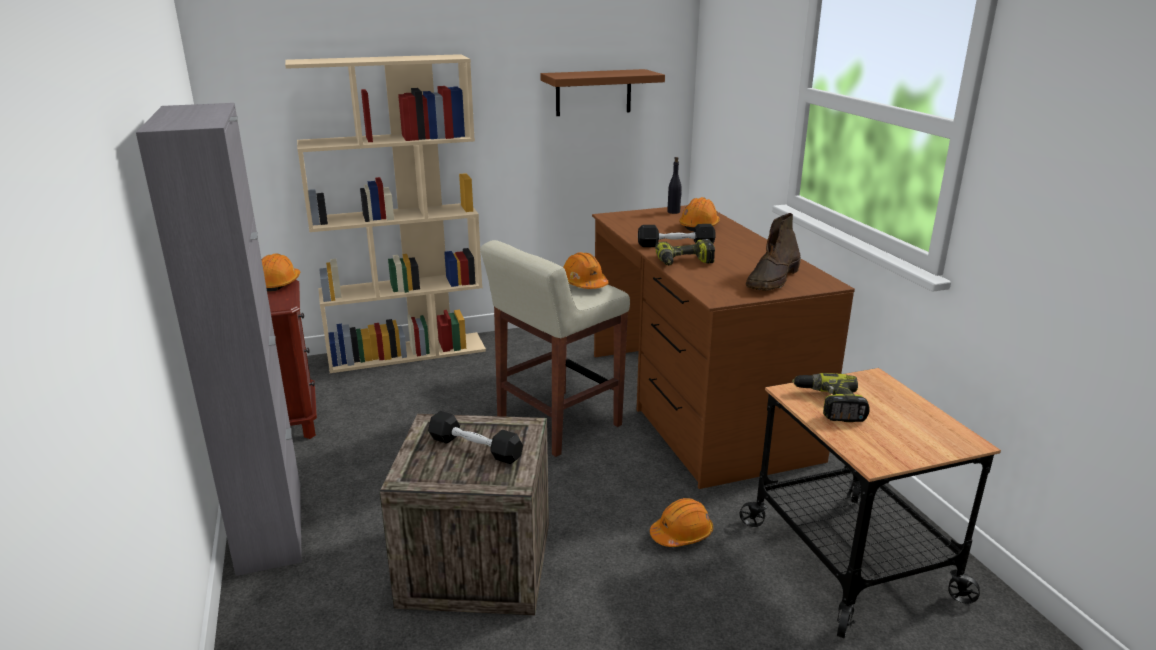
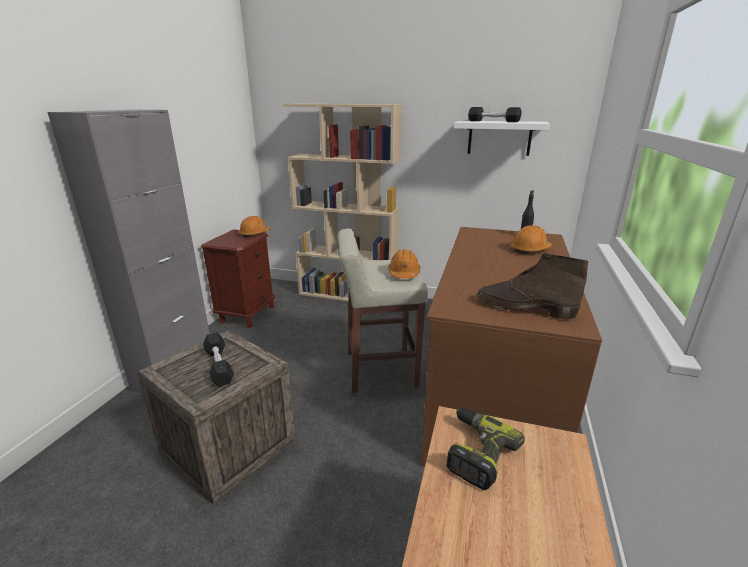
camera: 35 degrees right, 0 degrees up
brown shelf [540,69,665,116] -> white shelf [454,121,550,156]
black dumbbell [638,224,716,247] -> black dumbbell moved to [468,107,521,122]
orange hard hat [650,498,713,547] -> none
power drill [655,239,715,265] -> none
brown boot [746,213,801,291] -> brown boot turned 45 degrees clockwise [477,253,589,319]

